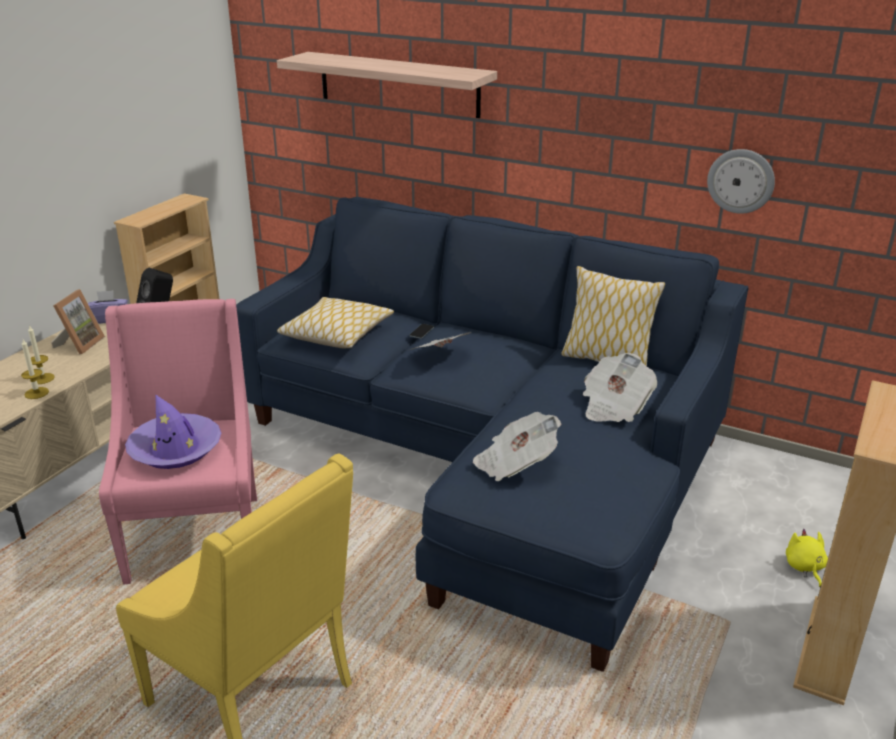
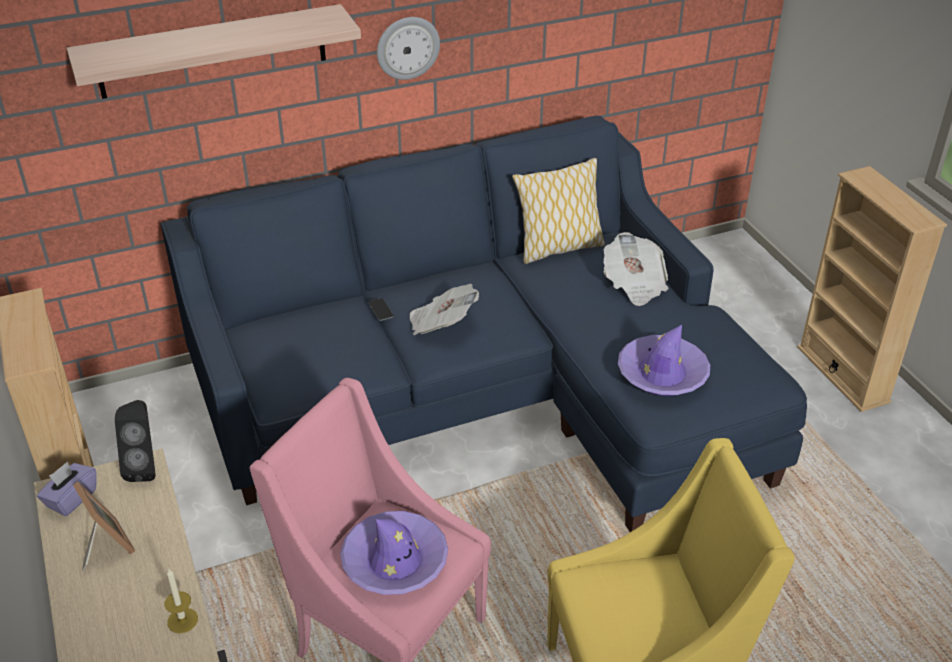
camera: 50 degrees left, 10 degrees up
candle [28,325,55,384] -> none
pillow [277,297,394,348] -> none
newspaper [473,412,561,481] -> purple hat [618,325,710,396]
wall clock [707,149,775,214] -> wall clock moved to [377,17,440,80]
yellow plush toy [786,529,828,587] -> none

